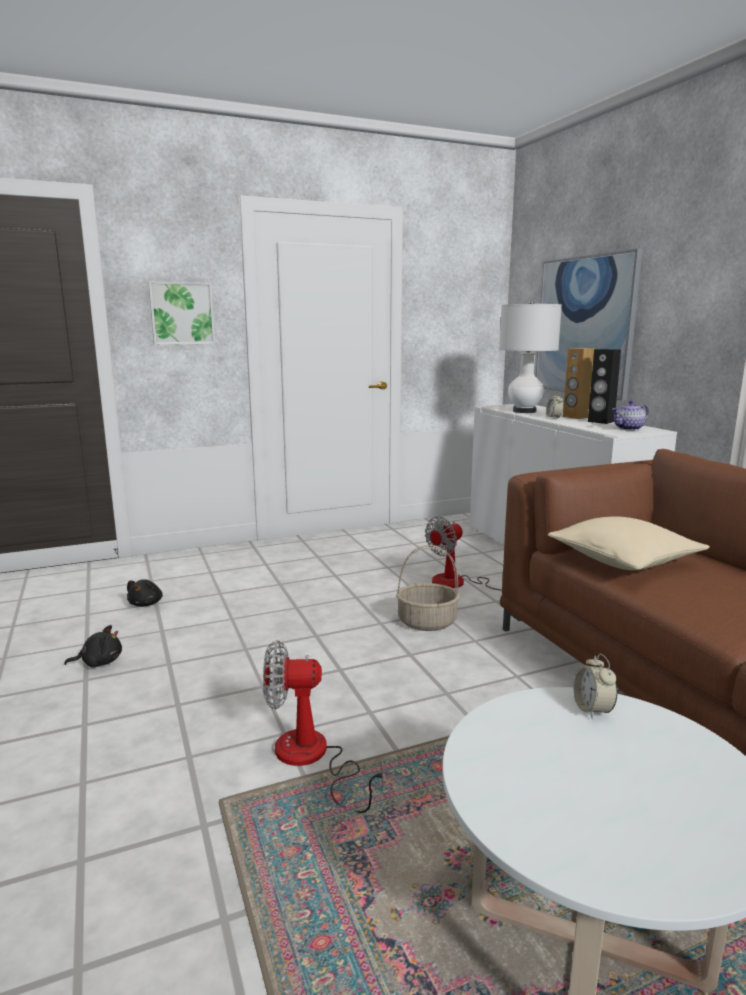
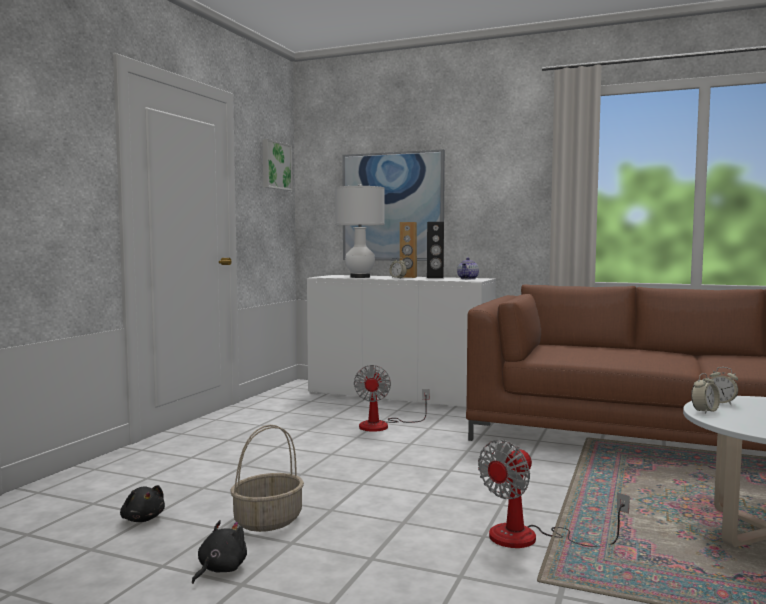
camera: 45 degrees left, 10 degrees down
picture [148,281,215,345] -> picture moved to [263,139,292,191]
basket [396,545,460,631] -> basket moved to [230,425,304,532]
beige pillow [548,516,710,570] -> none
none -> alarm clock [691,373,720,414]

